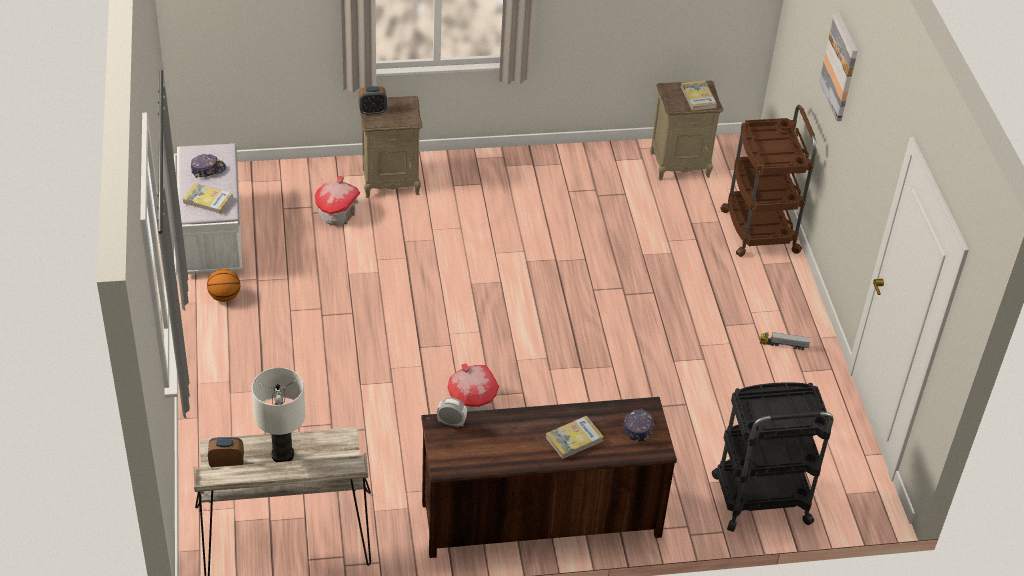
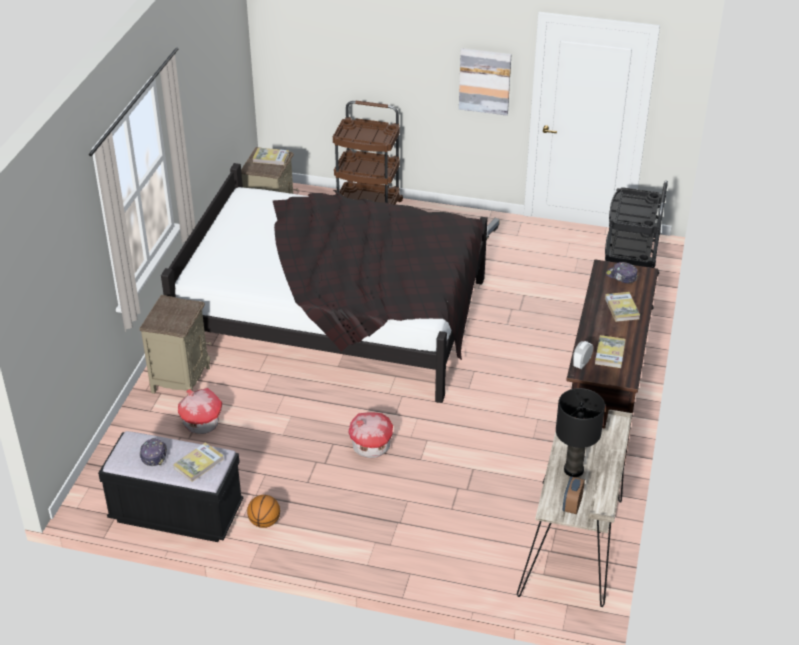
camera: 65 degrees left, 5 degrees down
white bench [177,144,242,274] -> black bench [98,431,243,542]
white table lamp [252,368,306,462] -> black table lamp [556,388,605,477]
alarm clock [359,86,387,115] -> none
toy house [448,364,499,412] -> toy house moved to [348,412,393,458]
picture [819,12,858,121] -> picture moved to [459,48,511,116]
none -> black bed [161,163,488,403]
none -> book [595,335,626,368]

